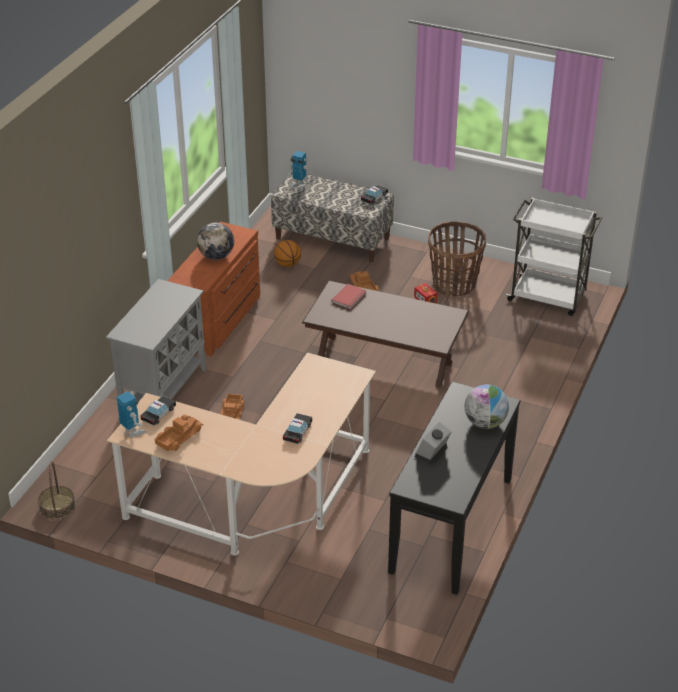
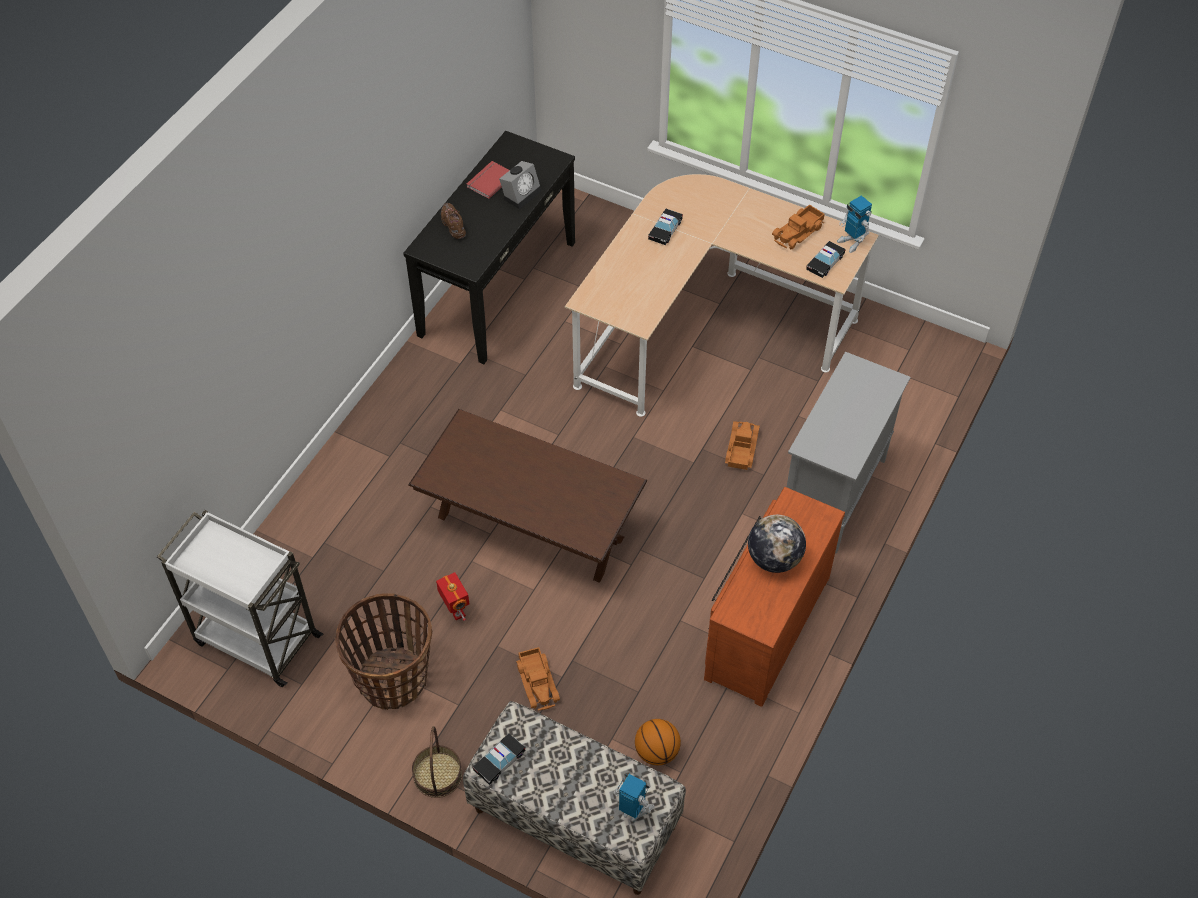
camera: 175 degrees left, 15 degrees up
basket [38,461,76,520] -> basket moved to [412,726,462,798]
red book [331,284,367,309] -> red book moved to [467,161,510,199]
globe [465,385,509,429] -> brown shoe [441,203,466,239]

